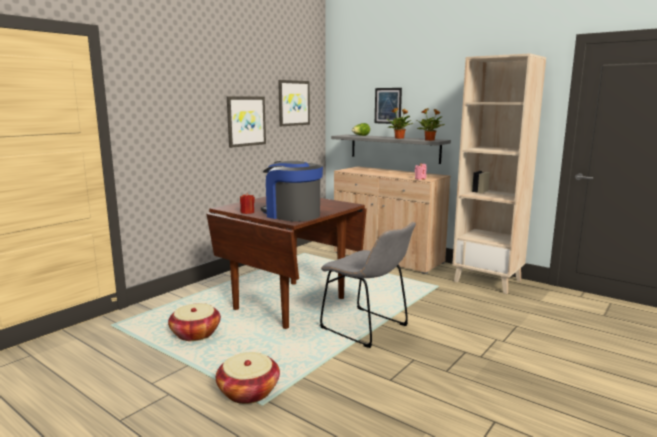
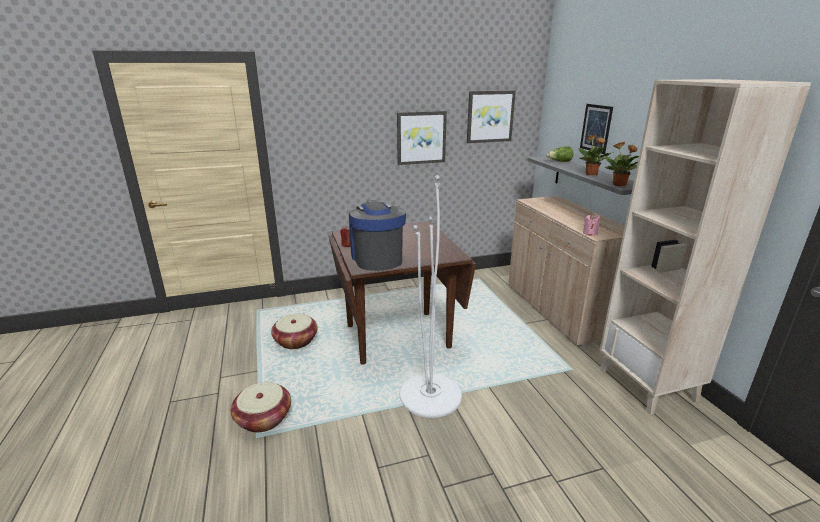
camera: 35 degrees right, 10 degrees up
grey chair [320,222,416,348] -> white floor lamp [399,175,462,418]

